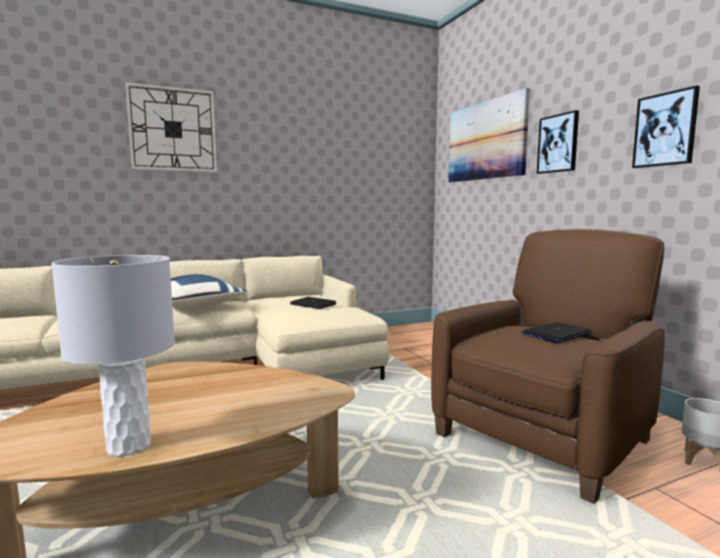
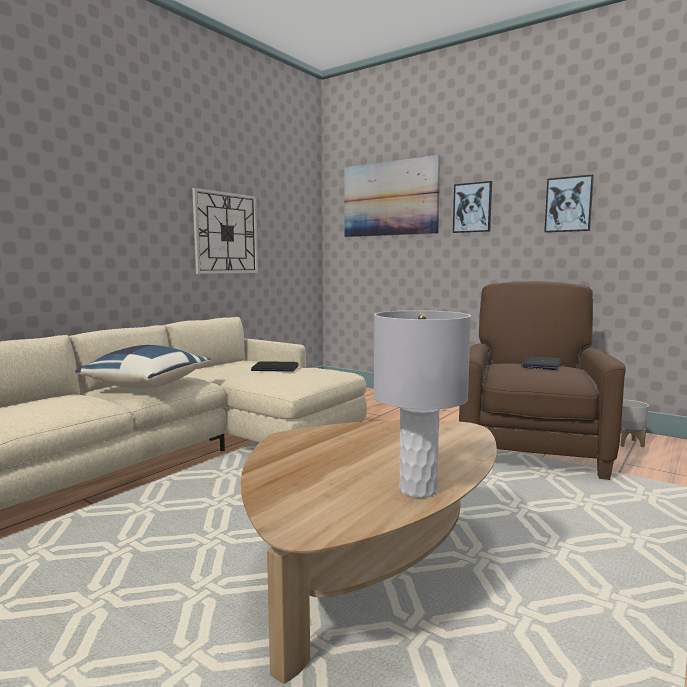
camera: 30 degrees left, 0 degrees up
wall clock [125,82,217,172] -> wall clock moved to [192,188,258,274]

